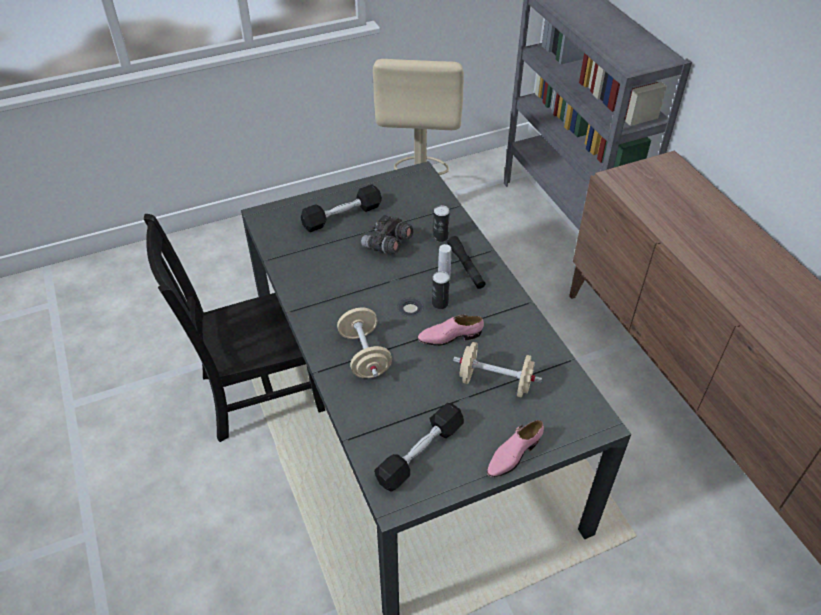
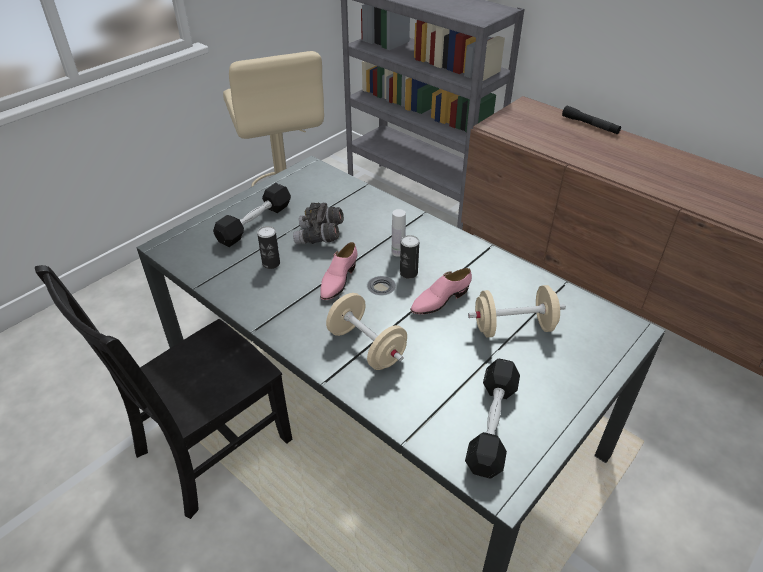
camera: 25 degrees left, 5 degrees down
can [433,205,450,242] -> can moved to [257,226,280,269]
black flashlight [447,236,485,289] -> black flashlight moved to [562,105,621,134]
pink shoe [487,420,544,477] -> pink shoe moved to [320,242,357,300]

